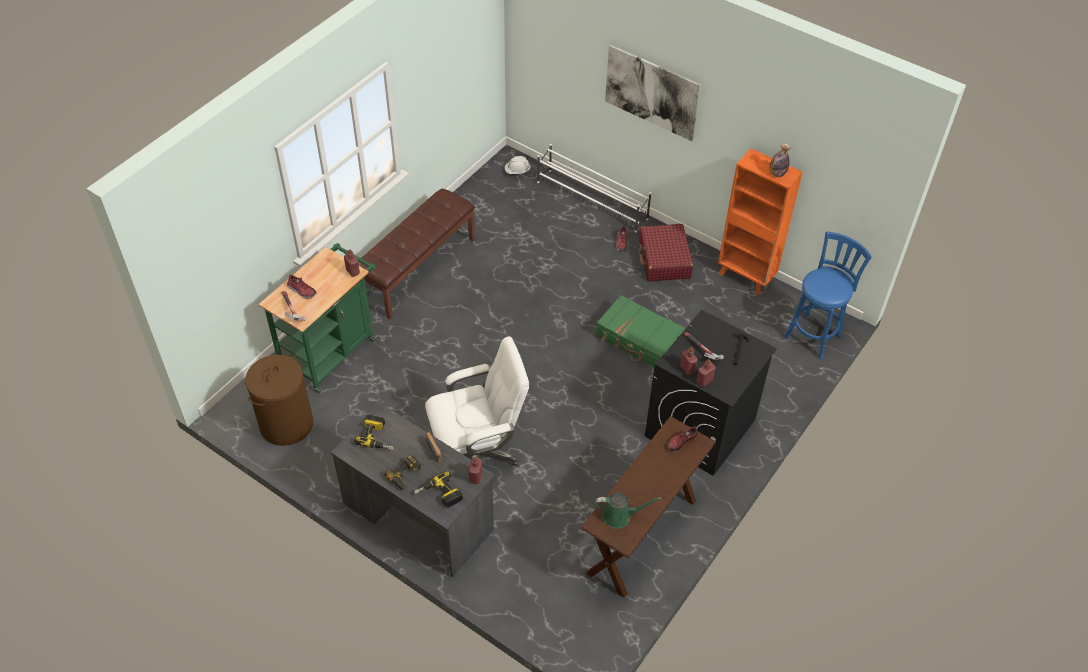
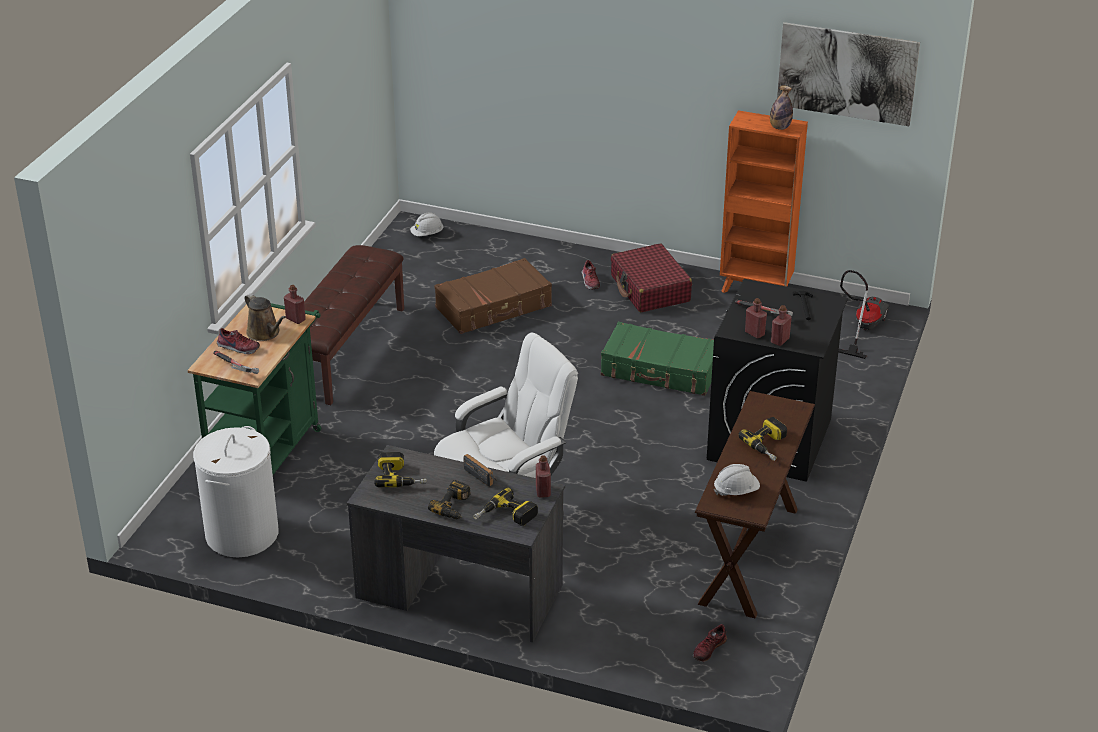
camera: 15 degrees left, 15 degrees down
brown laundry basket [245,354,313,446] -> white laundry basket [193,426,279,557]
white shoe rack [537,144,651,232] -> none
green watering can [595,493,661,529] -> white hard hat [714,464,760,496]
picture [605,45,701,141] -> picture moved to [777,22,920,126]
shoe [667,426,698,452] -> shoe moved to [693,624,727,662]
blue stool [784,232,871,360] -> vacuum cleaner [838,270,890,359]
none -> brown watering can [245,293,286,341]
none -> brown suitcase [434,258,552,334]
none -> power drill [738,417,787,461]

